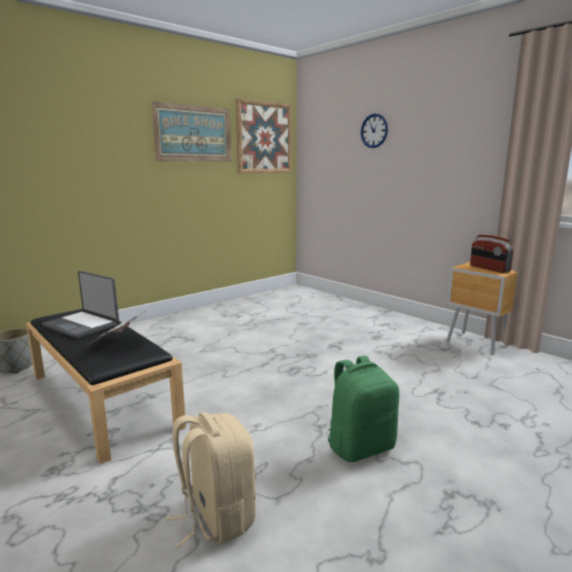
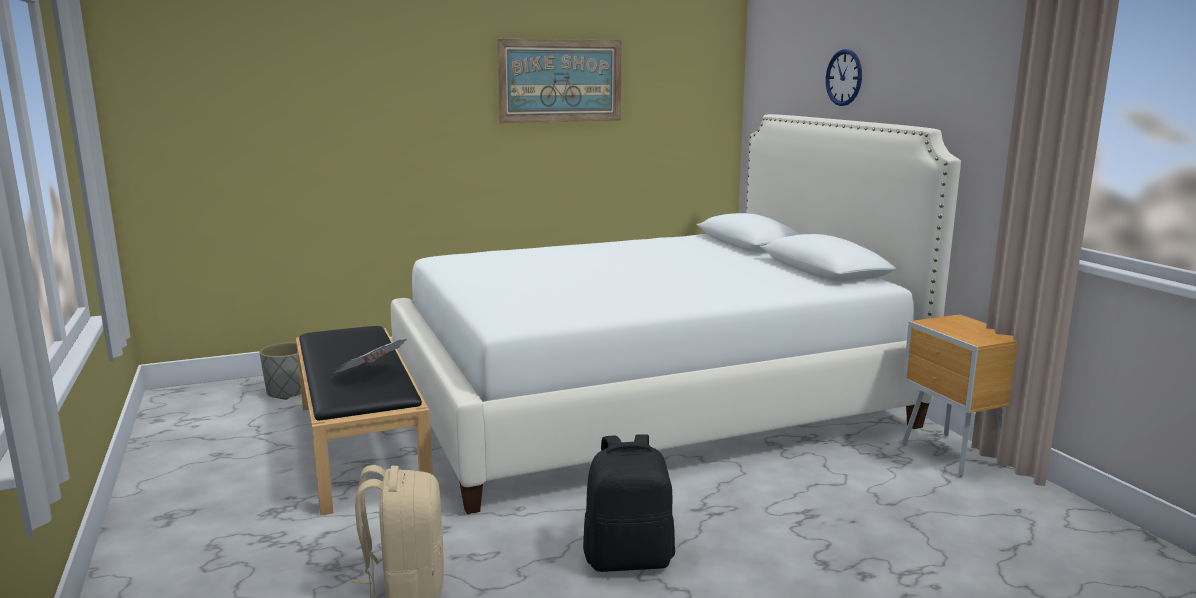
camera: 20 degrees right, 0 degrees up
laptop [42,271,119,339] -> none
picture [236,98,291,174] -> none
green backpack [328,356,399,462] -> black backpack [583,434,675,572]
radio [470,235,514,273] -> none
none -> white bed [391,114,961,514]

